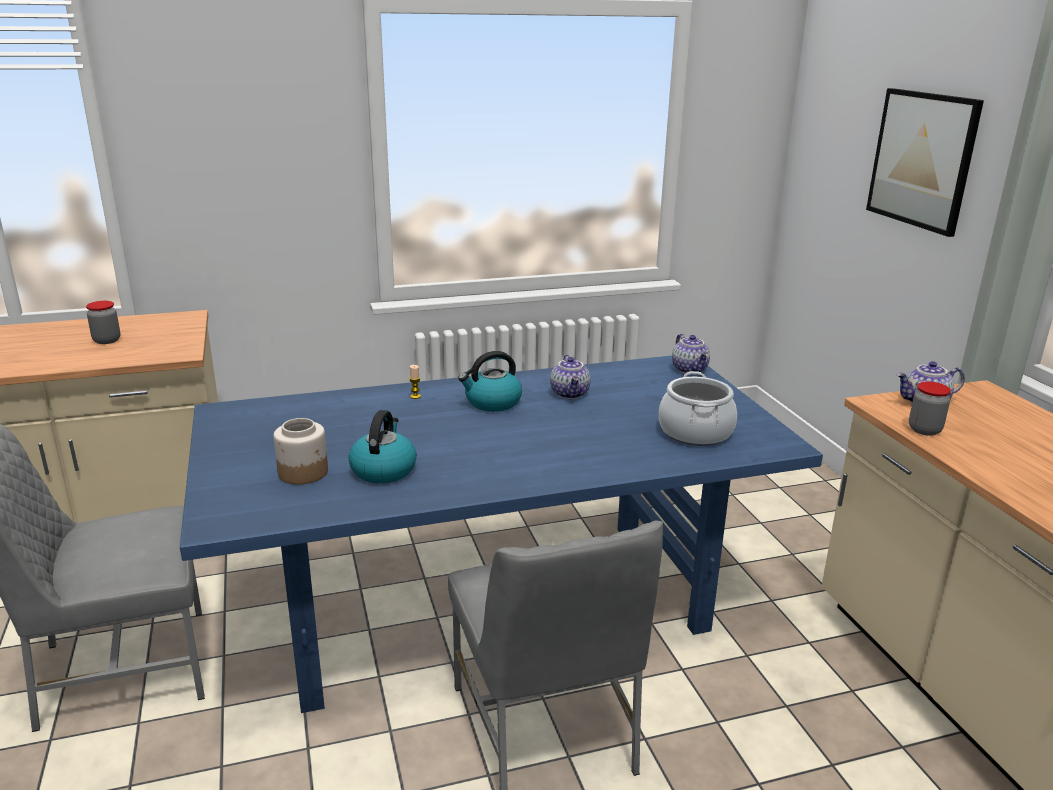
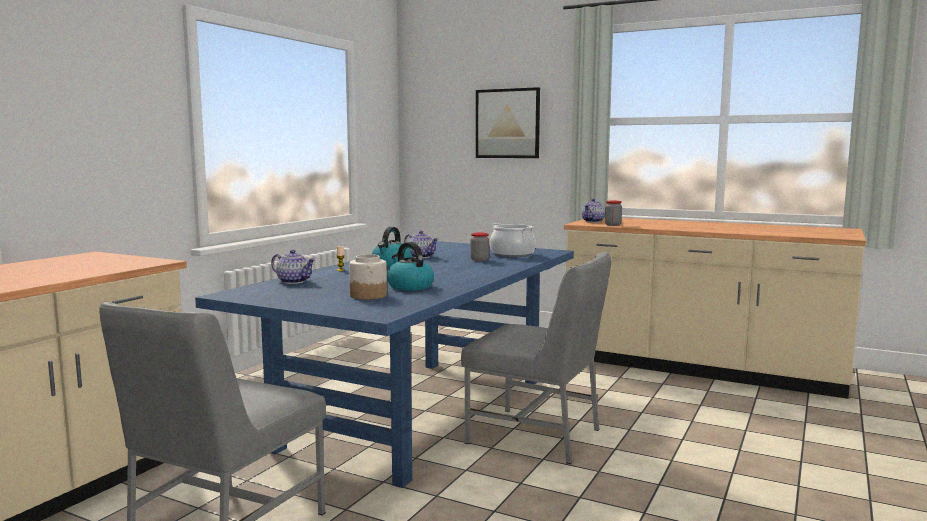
camera: 45 degrees left, 15 degrees down
jar [86,301,120,344] -> jar moved to [470,232,489,261]
teapot [672,334,710,374] -> teapot moved to [271,250,315,284]

